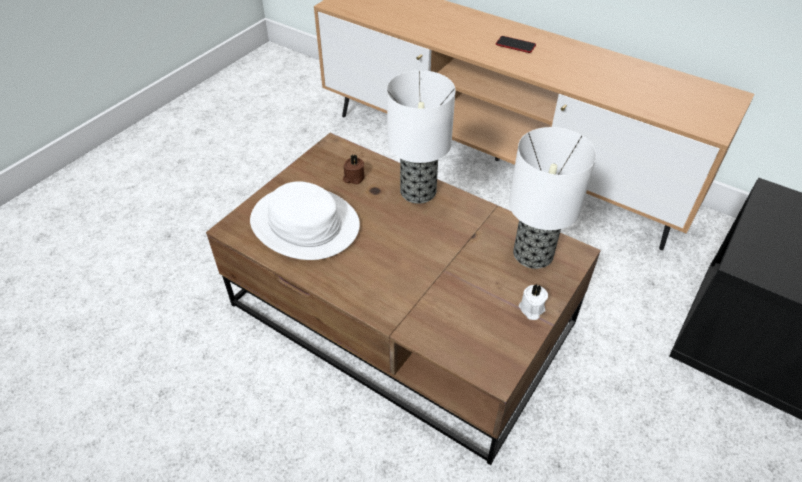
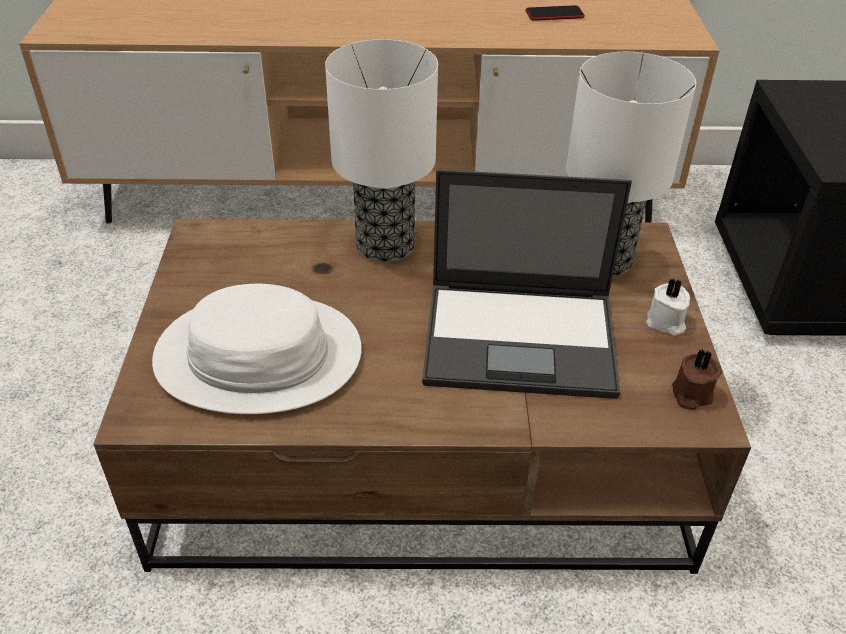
camera: 35 degrees left, 5 degrees down
brown candle [343,155,365,184] -> brown candle moved to [672,349,722,410]
phone [496,36,536,53] -> phone moved to [525,5,585,21]
none -> laptop [422,169,632,399]

